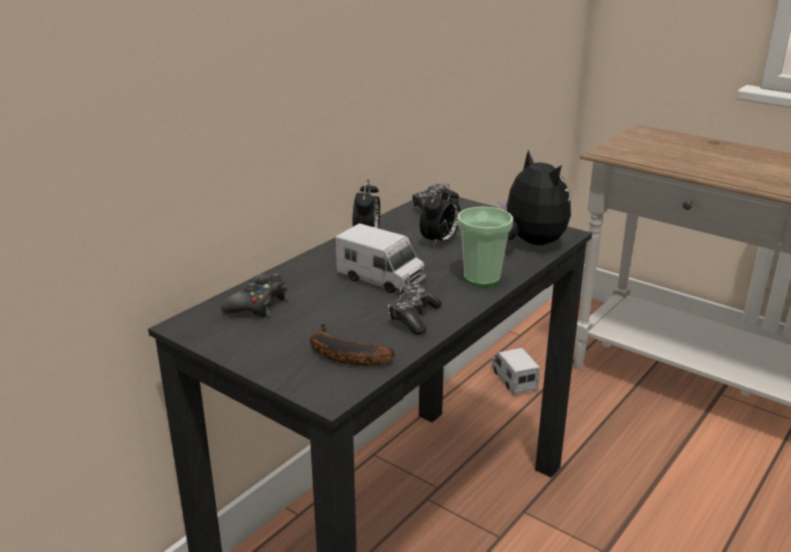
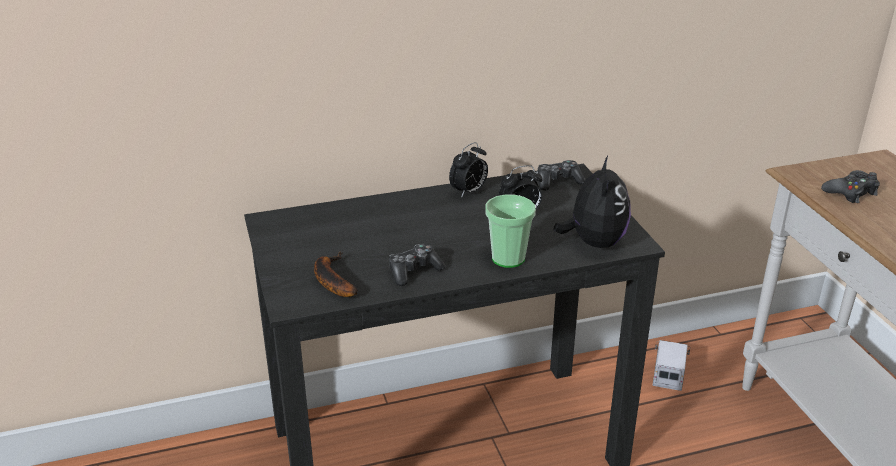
camera: 35 degrees right, 5 degrees up
black game controller [221,273,289,317] -> black game controller moved to [821,170,880,203]
toy truck [336,223,426,293] -> none

